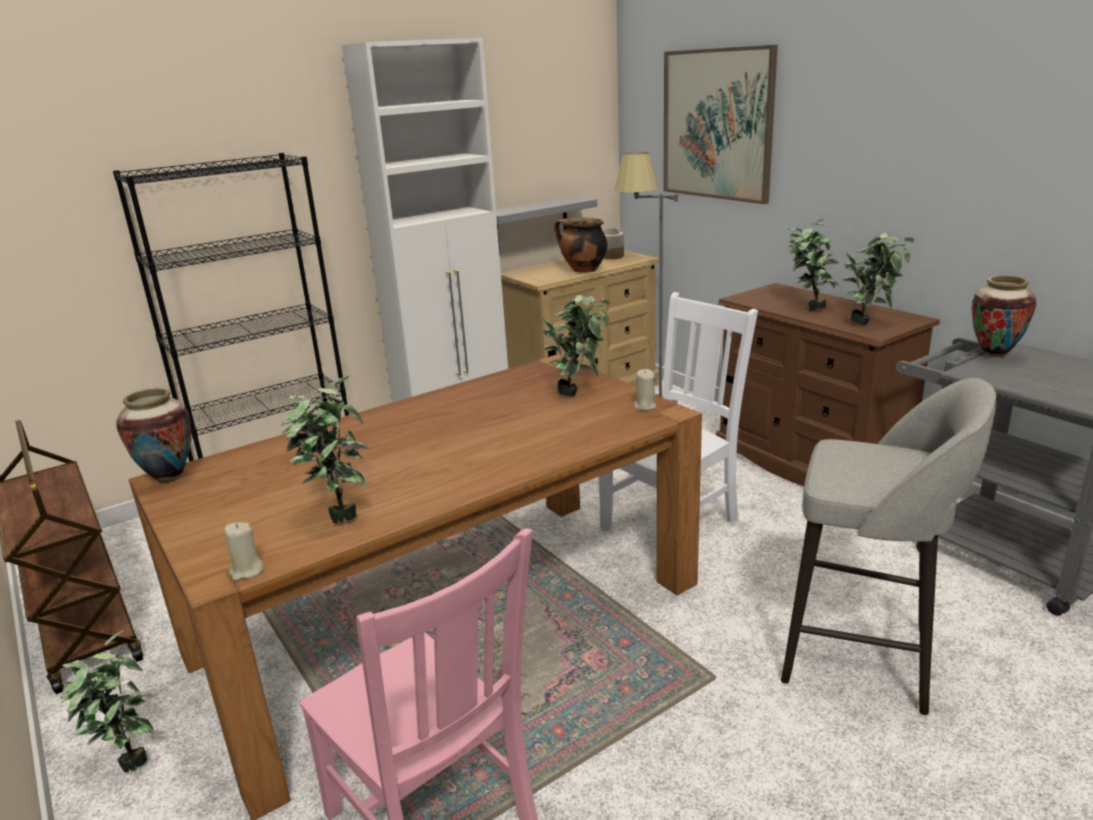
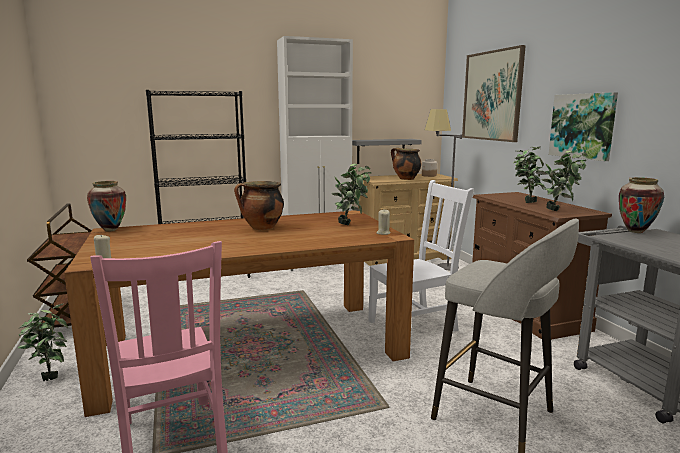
camera: 15 degrees right, 10 degrees down
potted plant [281,376,370,523] -> none
none -> cooking pot [234,181,284,230]
none -> picture [549,92,618,161]

